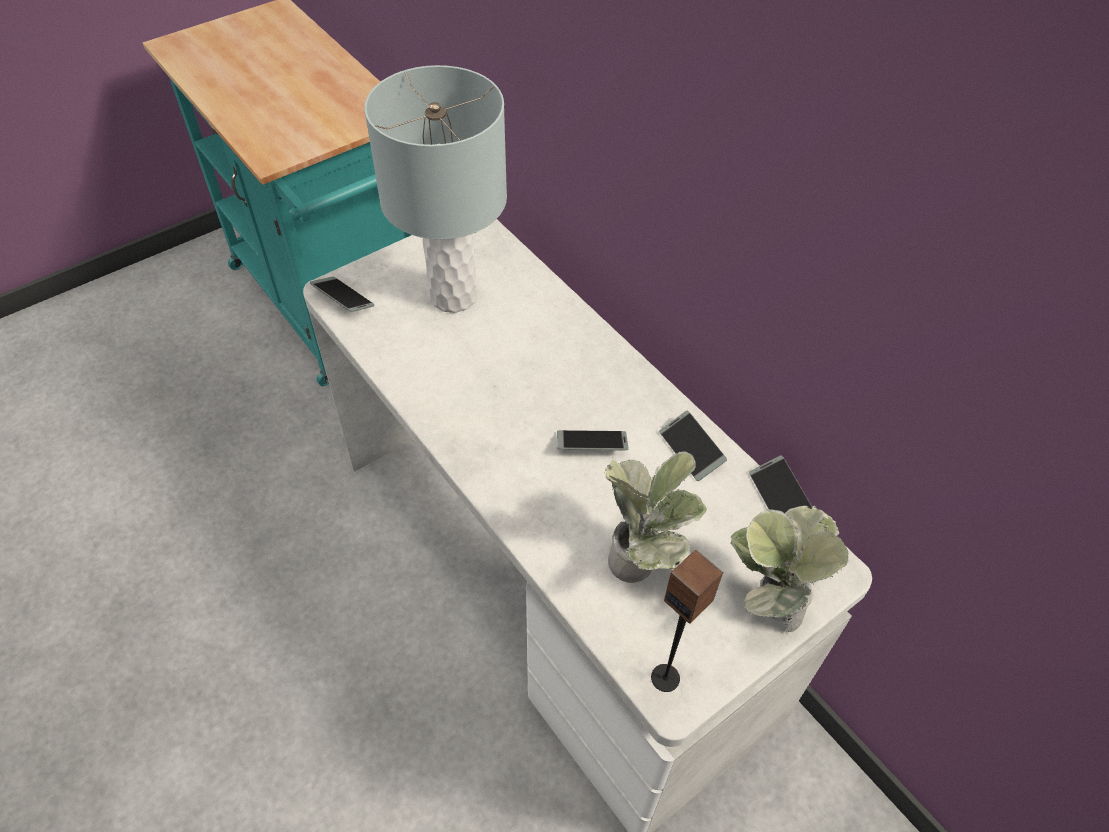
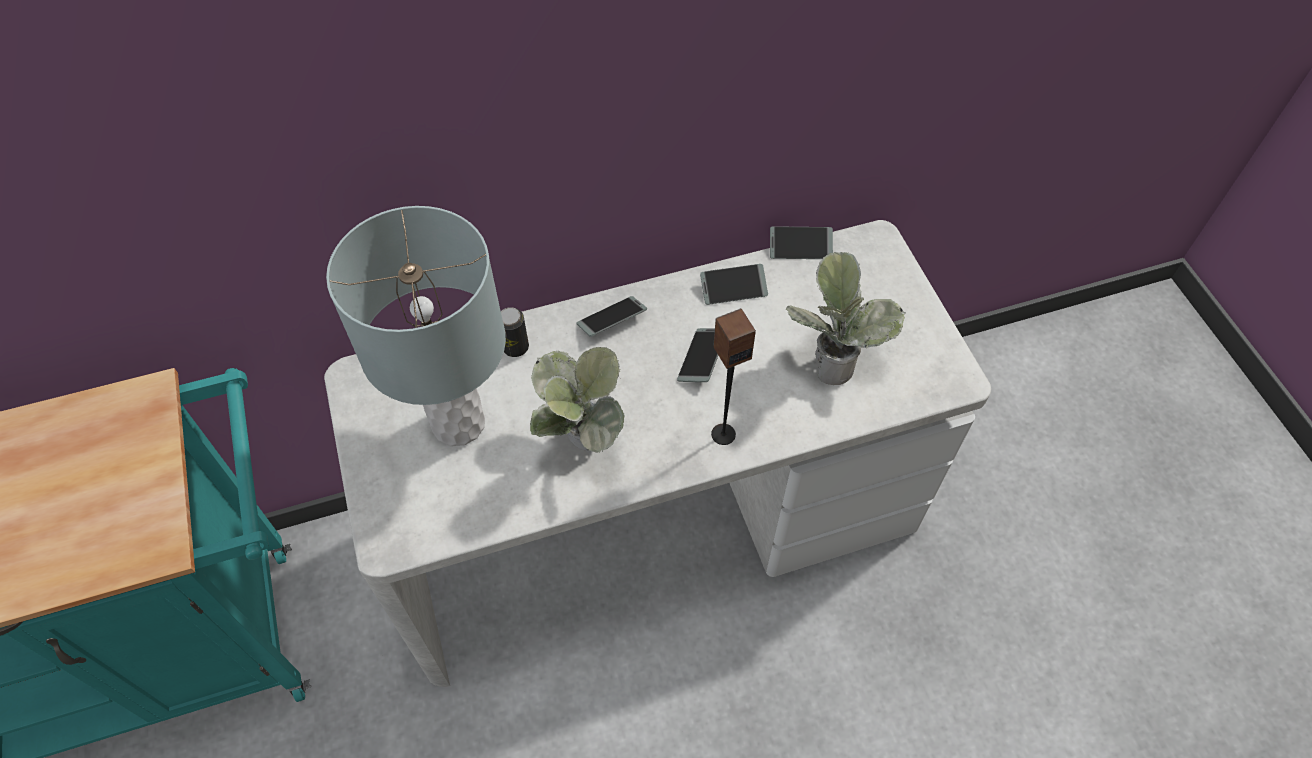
camera: 70 degrees left, 5 degrees up
phone [310,277,374,312] -> phone moved to [576,296,647,337]
speaker [651,549,723,692] -> speaker moved to [711,308,756,445]
potted plant [731,506,848,632] -> potted plant moved to [530,347,624,453]
none -> can [501,307,529,357]

